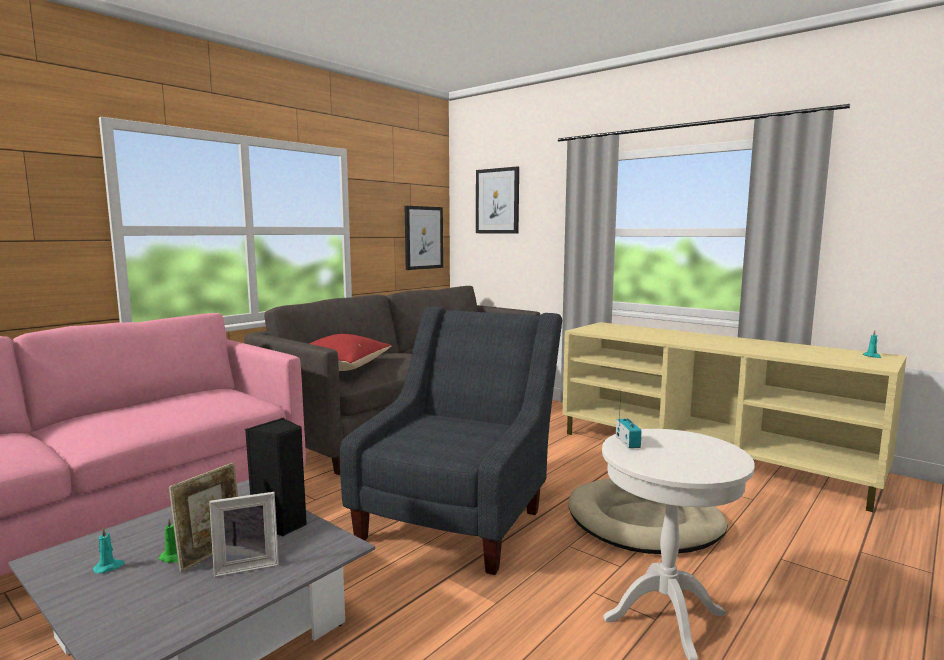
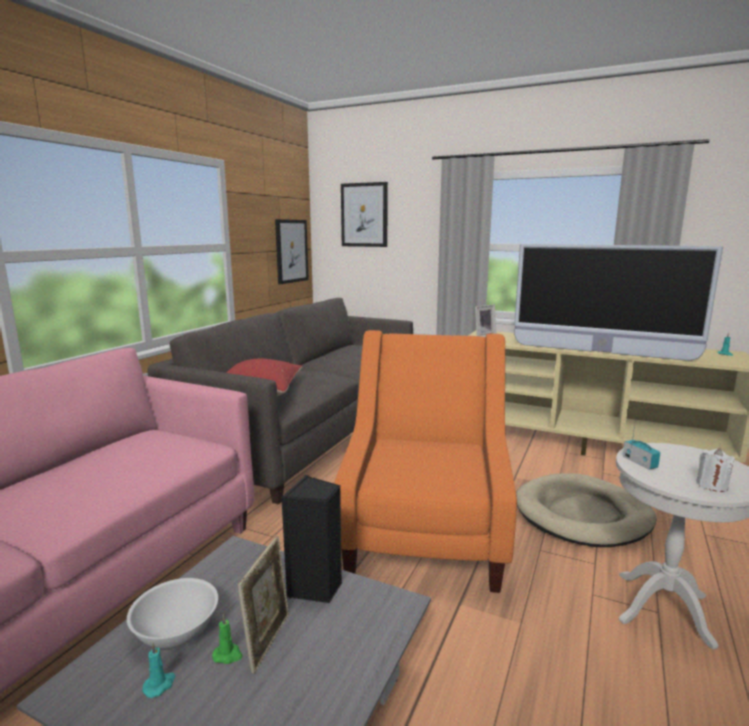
camera: 15 degrees left, 5 degrees up
picture frame [209,492,279,577] -> picture frame moved to [475,304,496,337]
grey armchair [340,306,562,575] -> orange armchair [334,330,517,593]
none -> white bowl [127,578,218,649]
none -> television [514,244,723,361]
none -> white candle [696,449,735,492]

